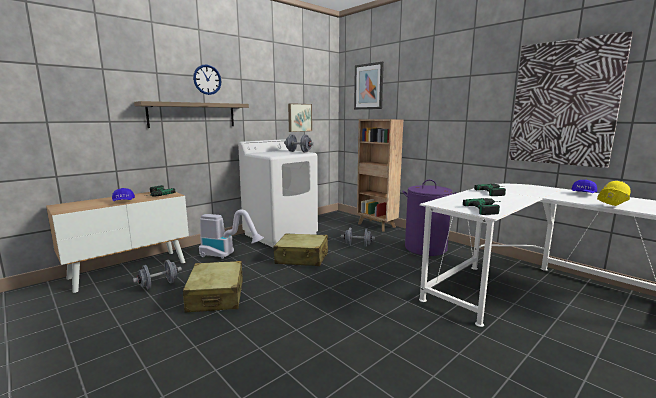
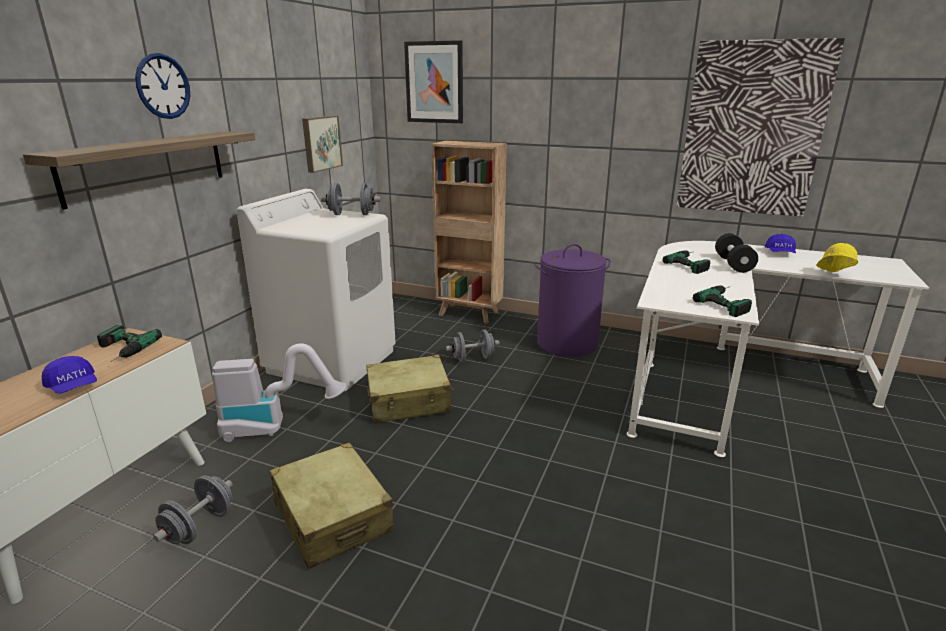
camera: 25 degrees left, 10 degrees up
none -> black dumbbell [715,233,758,273]

